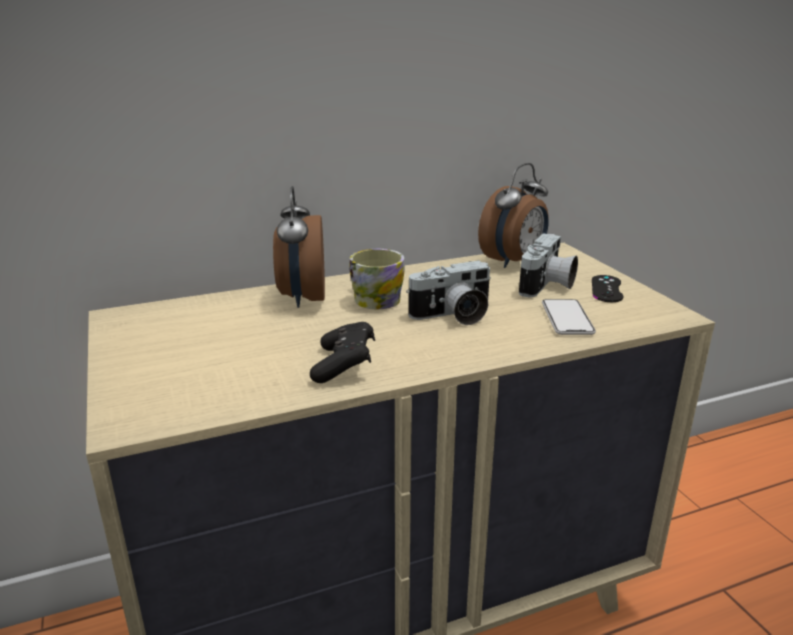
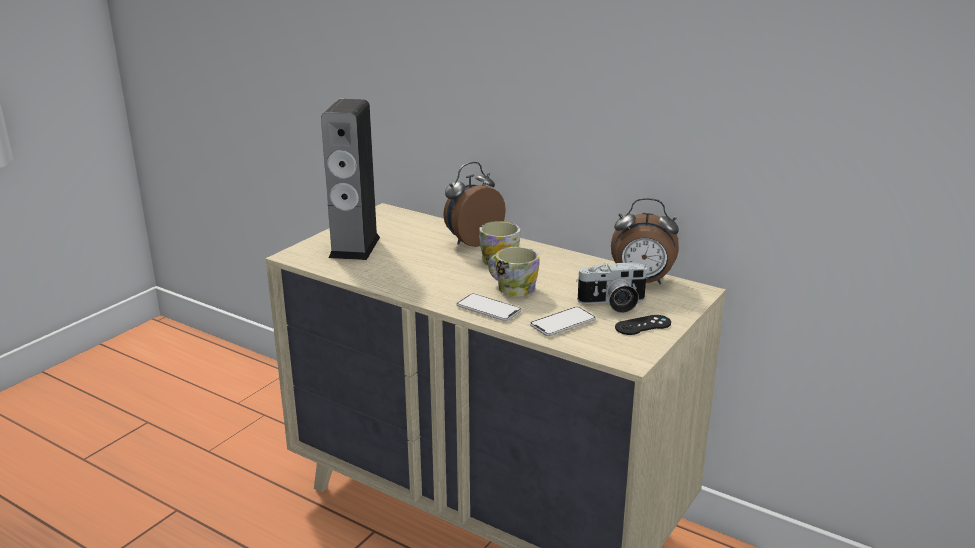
camera: 55 degrees right, 0 degrees up
black game controller [310,322,375,383] -> none
camera [406,260,491,325] -> mug [488,247,539,297]
none -> speaker [321,99,380,260]
none -> phone [456,293,522,321]

